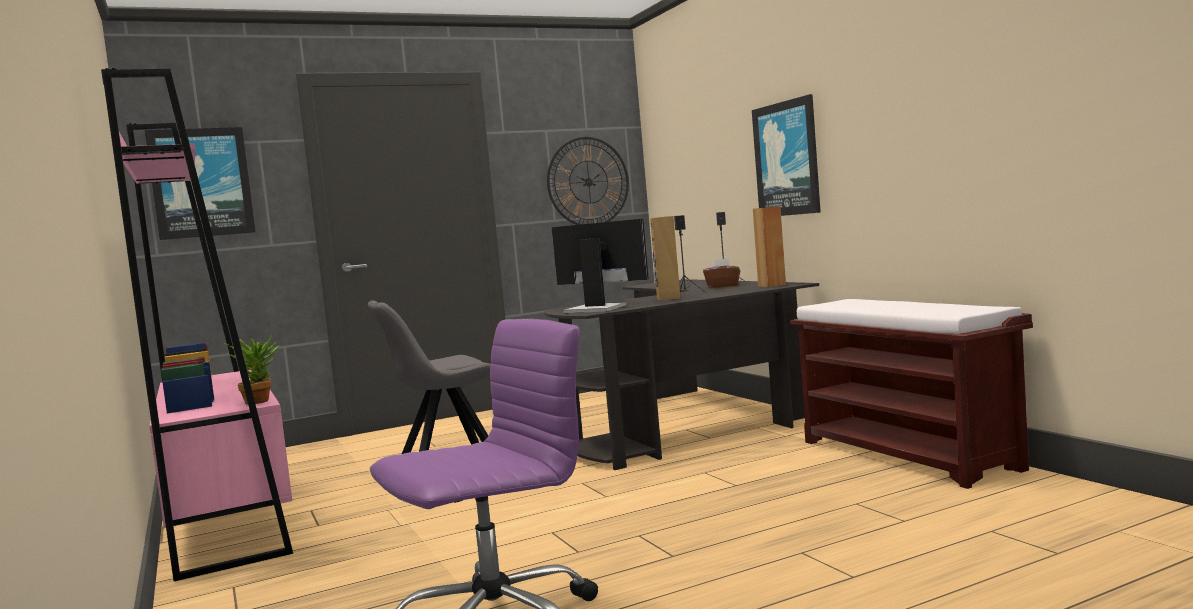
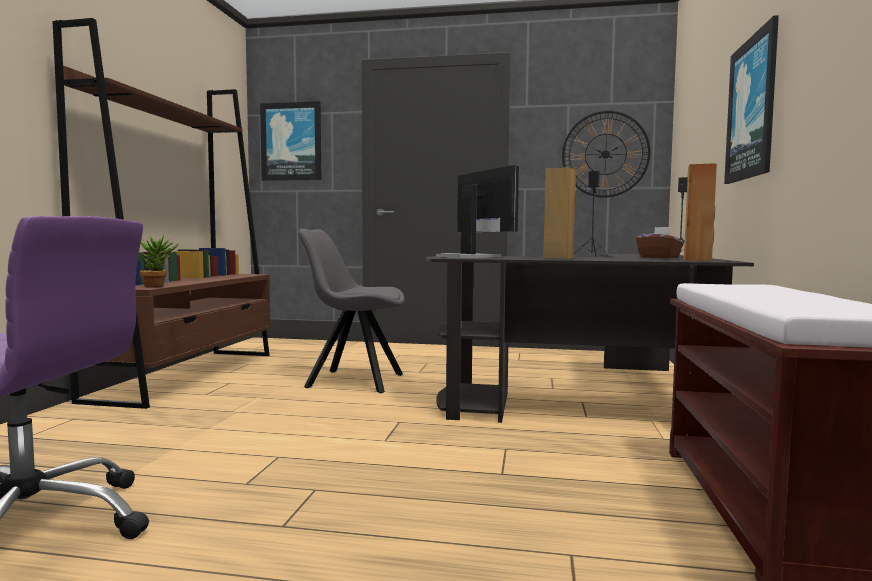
camera: 35 degrees right, 0 degrees up
pink bookcase [101,68,293,581] -> brown bookcase [53,18,271,409]

